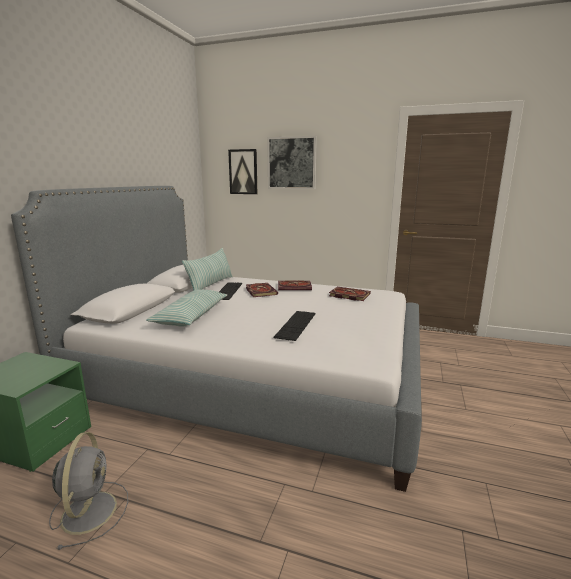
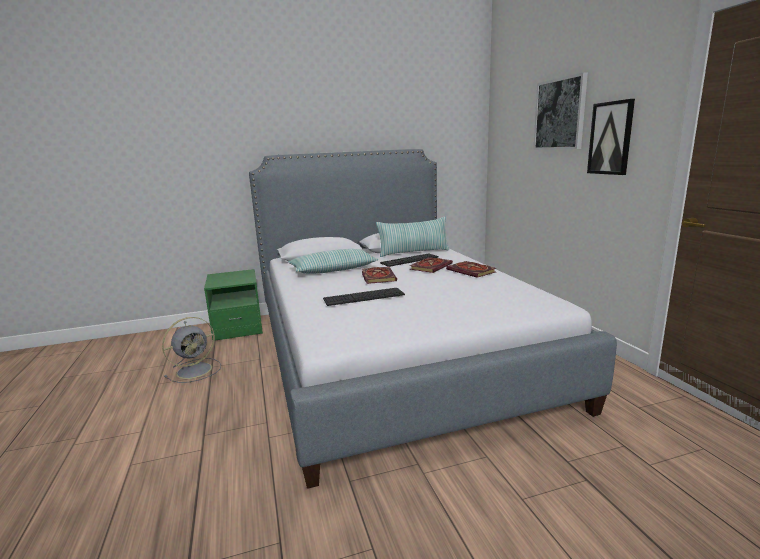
camera: 55 degrees right, 0 degrees up
picture [228,149,257,194] -> picture moved to [587,99,635,175]
book [329,287,371,301] -> book moved to [362,267,397,284]

